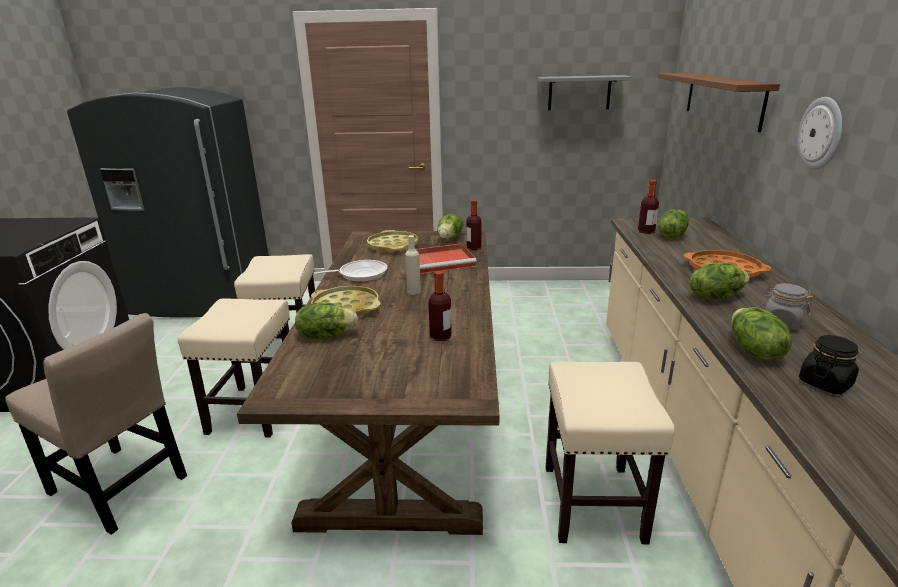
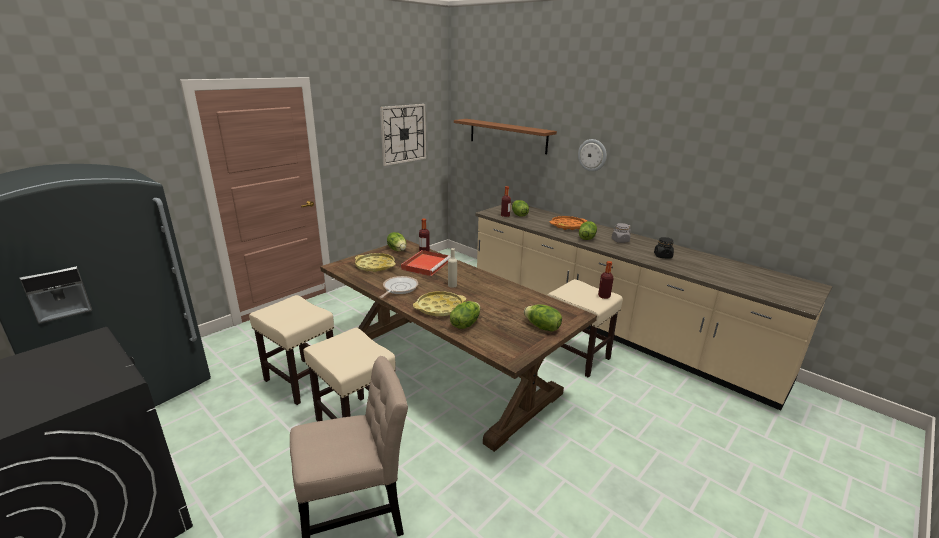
camera: 50 degrees left, 0 degrees up
bottle [428,271,452,341] -> bottle moved to [598,261,614,299]
grey shelf [538,75,631,110] -> wall clock [380,104,426,166]
lettuce [732,307,792,361] -> lettuce moved to [524,304,562,332]

